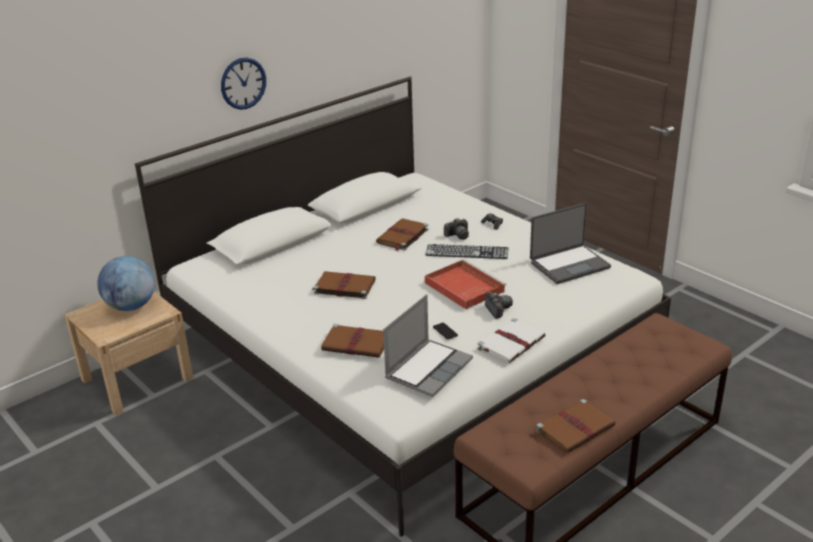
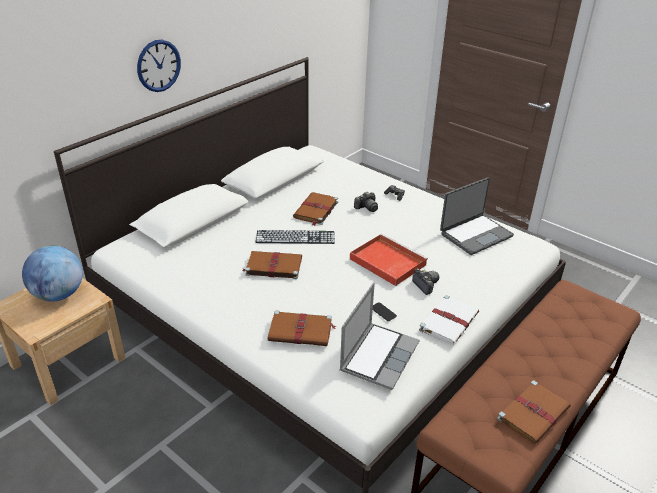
camera: 10 degrees left, 5 degrees up
keyboard [426,244,508,259] -> keyboard moved to [256,230,335,244]

